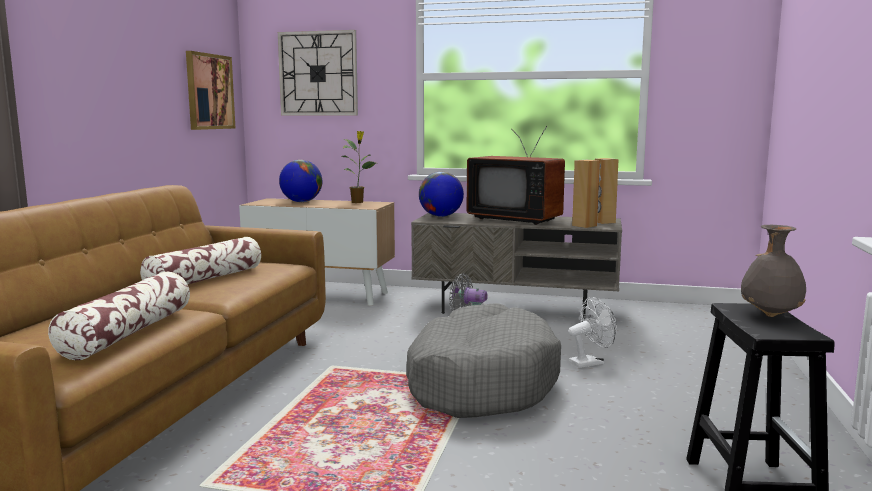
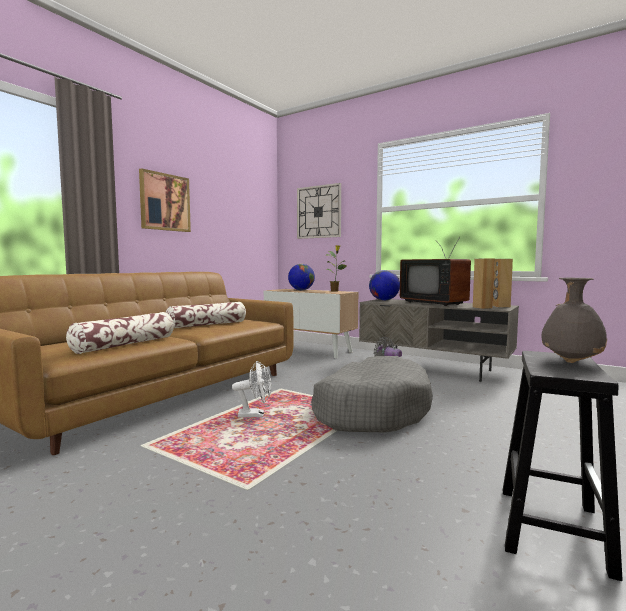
camera: 20 degrees right, 5 degrees down
picture [186,51,235,130] -> picture moved to [139,168,191,232]
white fan [568,297,617,368] -> white fan moved to [232,361,272,417]

